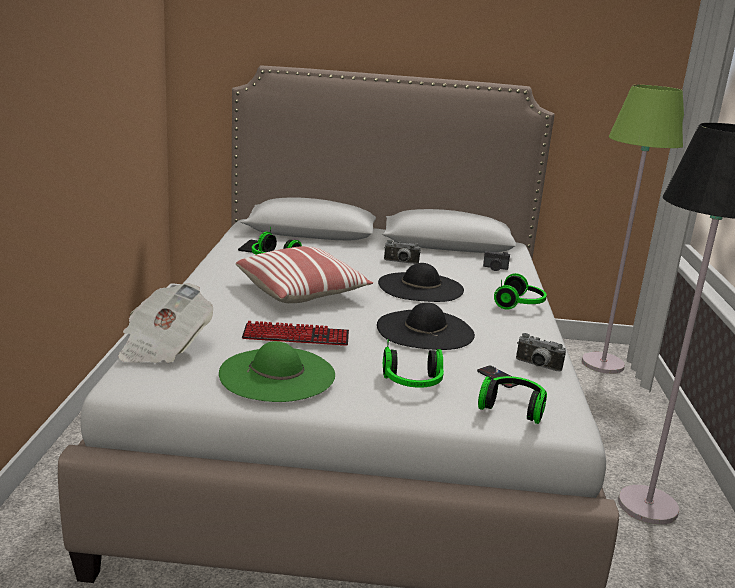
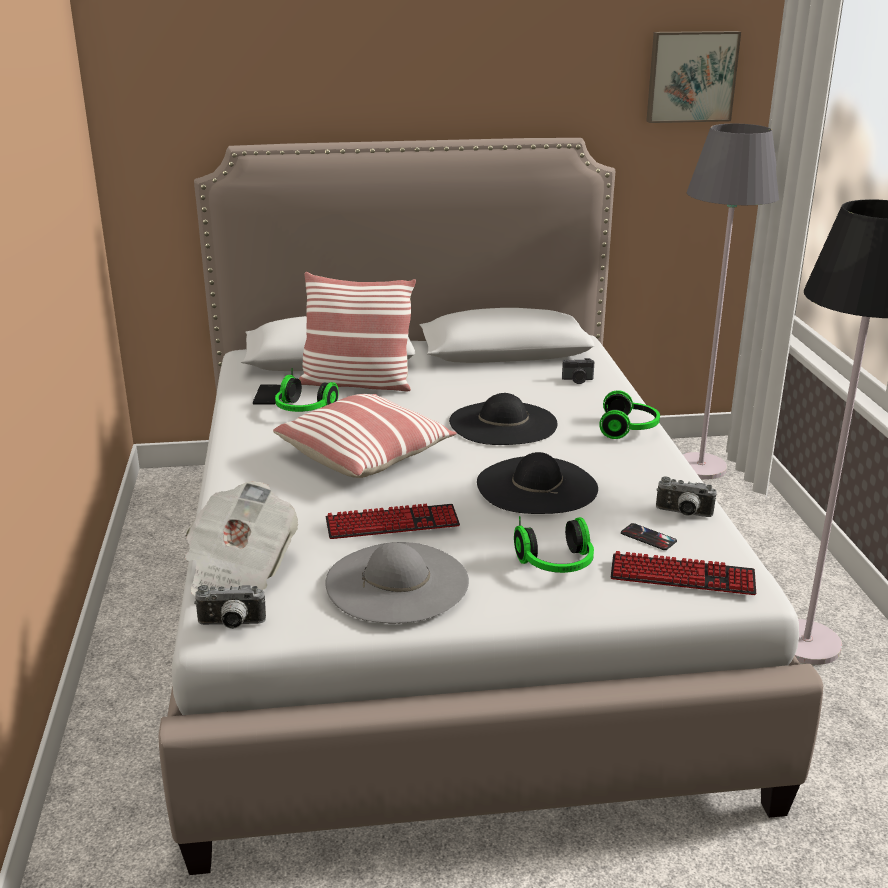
camera: 10 degrees left, 5 degrees up
green hat [219,341,335,402] -> grey hat [325,542,469,623]
camera [384,240,421,264] -> camera moved to [194,585,266,629]
headphones [478,376,547,424] -> keyboard [610,551,756,595]
green floor lamp [582,85,684,374] -> grey floor lamp [683,124,779,480]
none -> pillow [299,272,416,391]
none -> picture [646,31,741,123]

